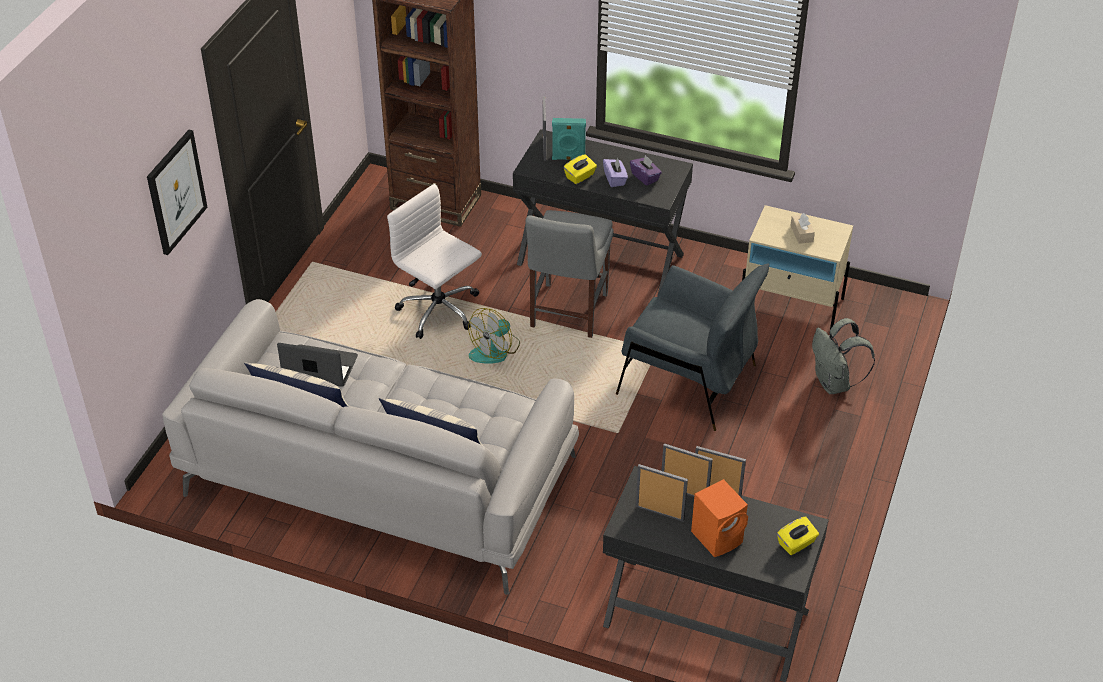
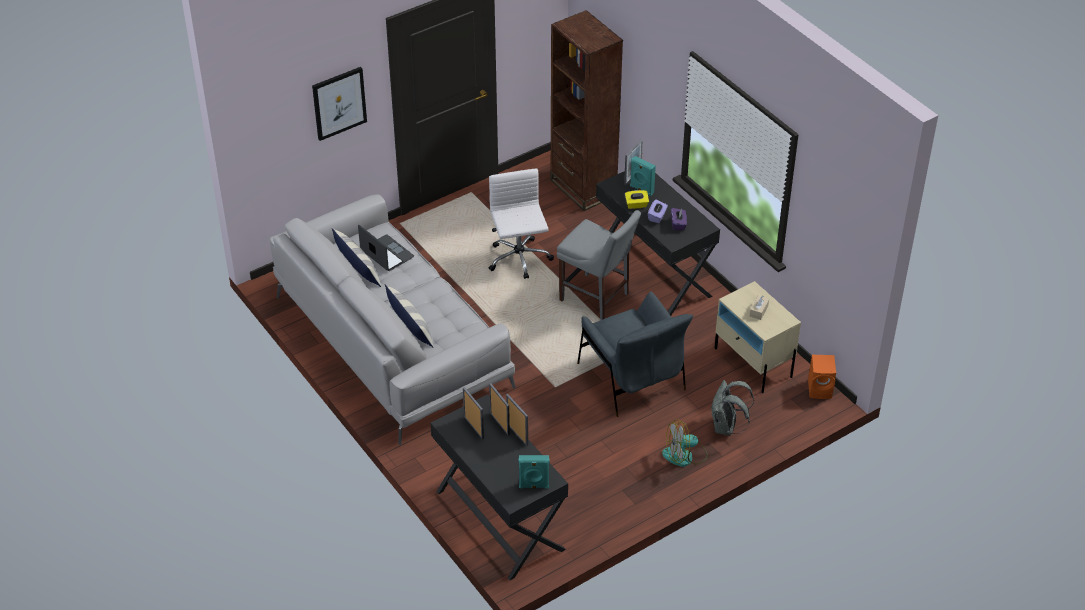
camera: 35 degrees right, 0 degrees up
fan [468,308,520,363] -> fan moved to [662,419,708,467]
grey chair [526,210,613,338] -> grey chair turned 105 degrees counterclockwise [557,210,641,320]
orange speaker [691,479,748,557] -> orange speaker moved to [808,355,836,399]
yellow tissue box [777,517,819,555] -> turquoise speaker [519,455,549,488]

